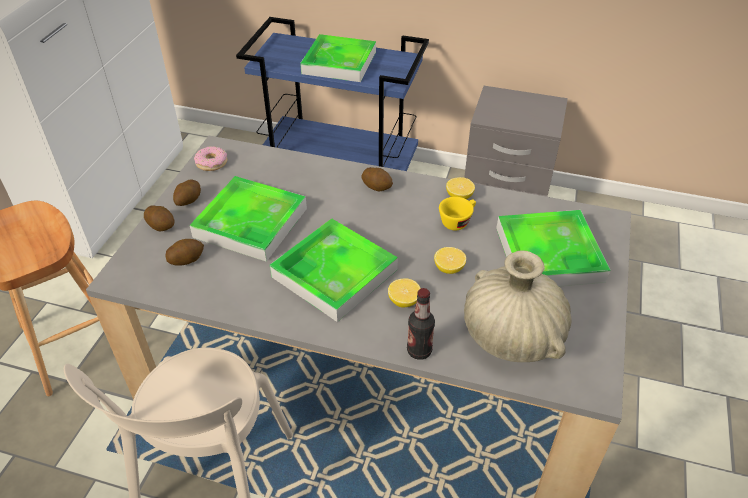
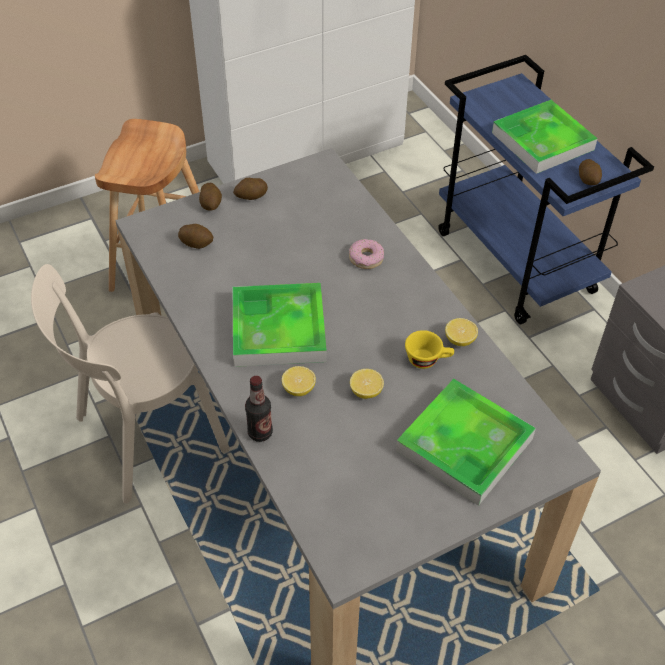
camera: 45 degrees right, 5 degrees up
tray [190,176,307,262] -> none
donut [194,146,228,171] -> donut moved to [349,239,384,269]
potato [362,167,393,191] -> potato moved to [579,159,602,185]
beige vase [464,250,572,362] -> none

